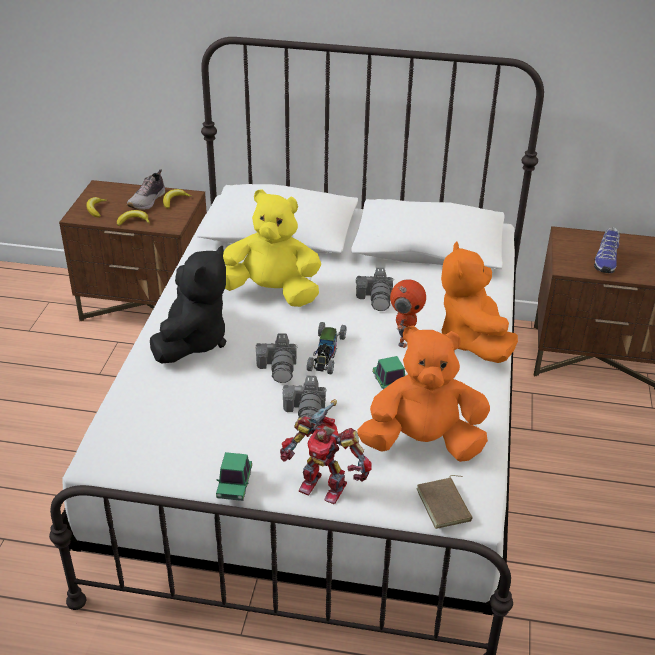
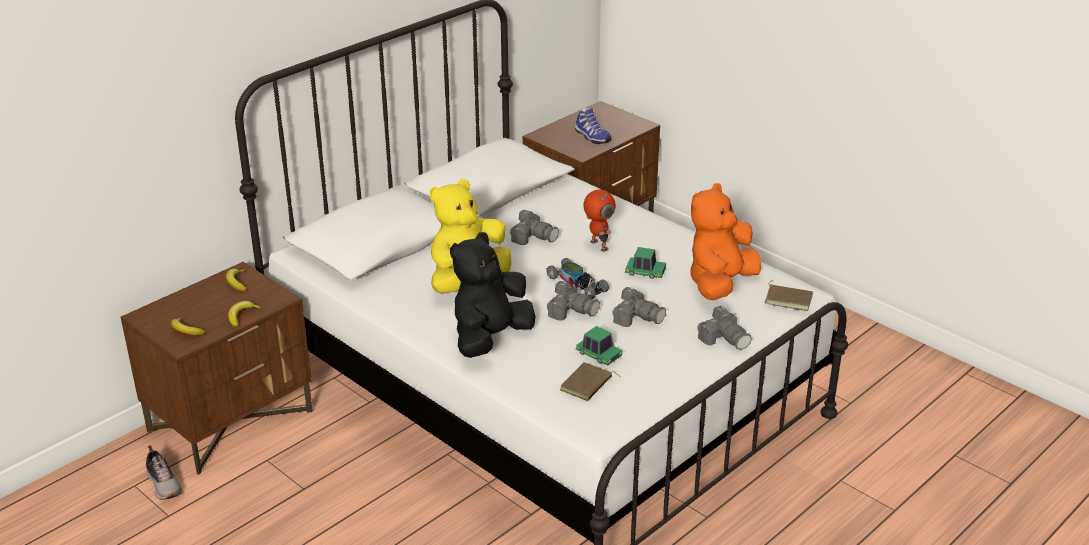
camera: 55 degrees left, 5 degrees down
shoe [127,169,165,210] -> shoe moved to [146,445,182,500]
black plush toy [150,246,226,363] -> black plush toy turned 105 degrees counterclockwise [450,232,535,358]
toy car [216,452,252,501] -> toy car moved to [576,326,622,365]
toy robot [280,399,372,504] -> camera [697,306,751,350]
orange plush toy [441,241,518,363] -> none
none -> brown book [560,362,621,401]

